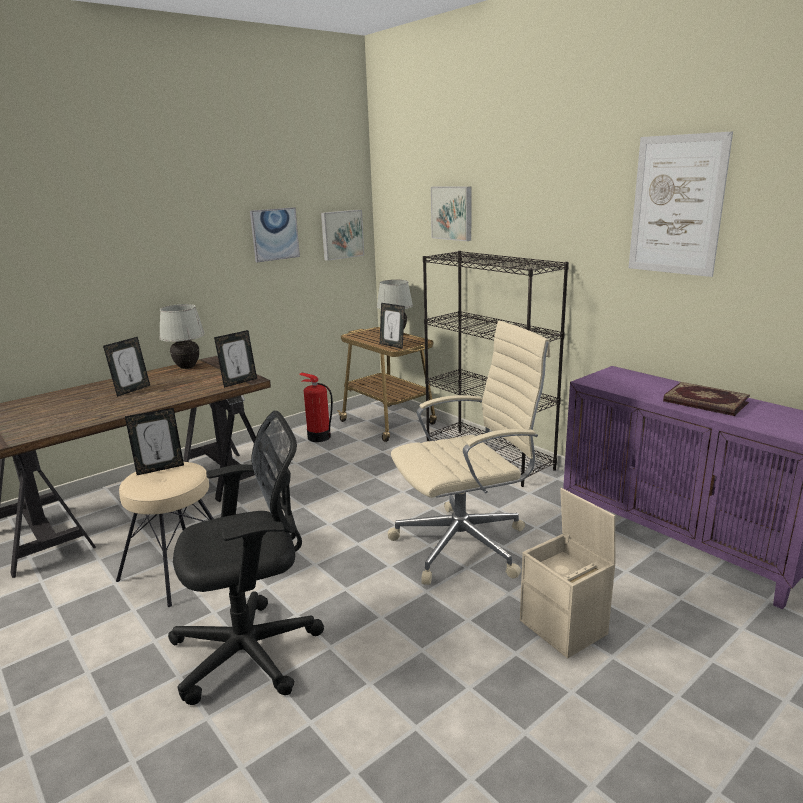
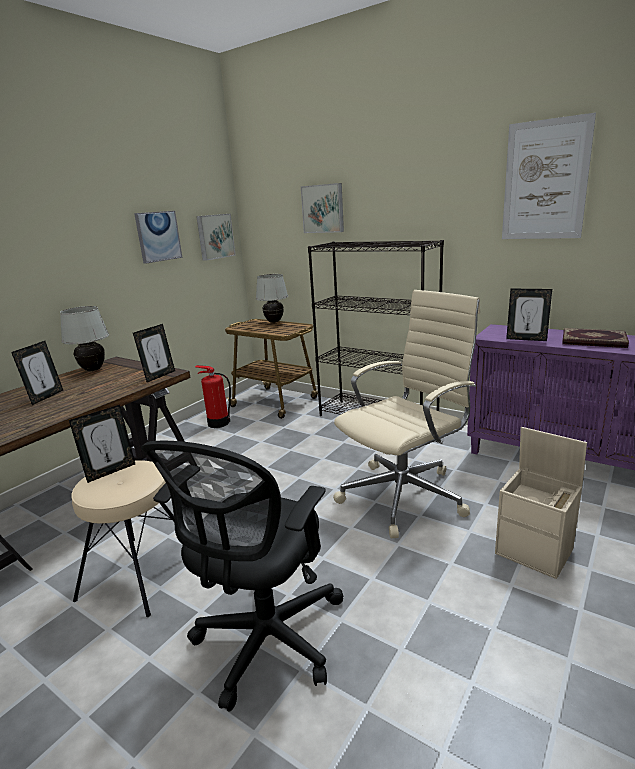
camera: 15 degrees left, 0 degrees up
black office chair [168,411,324,705] -> black office chair turned 150 degrees clockwise [141,440,344,712]
picture frame [380,303,405,349] -> picture frame moved to [506,289,552,341]

